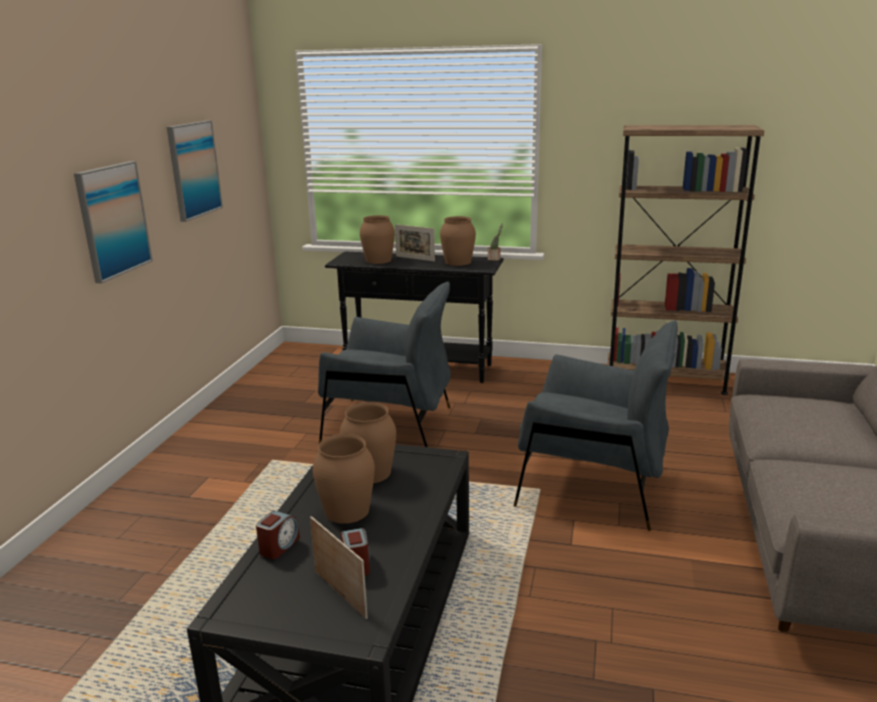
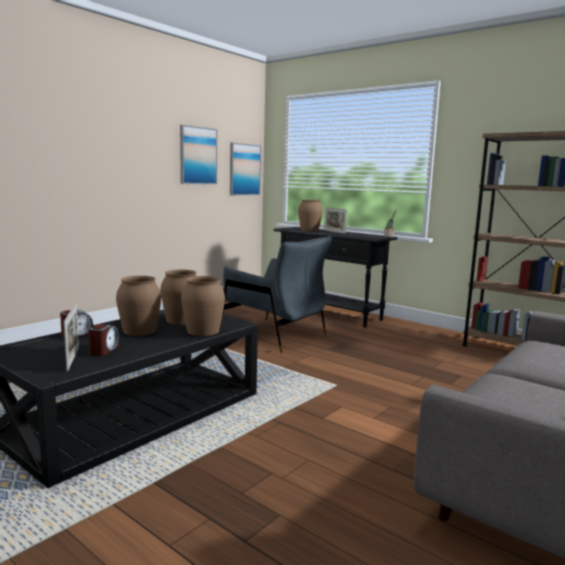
camera: 25 degrees right, 10 degrees down
picture [74,161,153,283] -> picture moved to [230,142,261,196]
brown vase [440,216,476,266] -> brown vase moved to [181,276,225,336]
grey armchair [514,320,678,531] -> none

